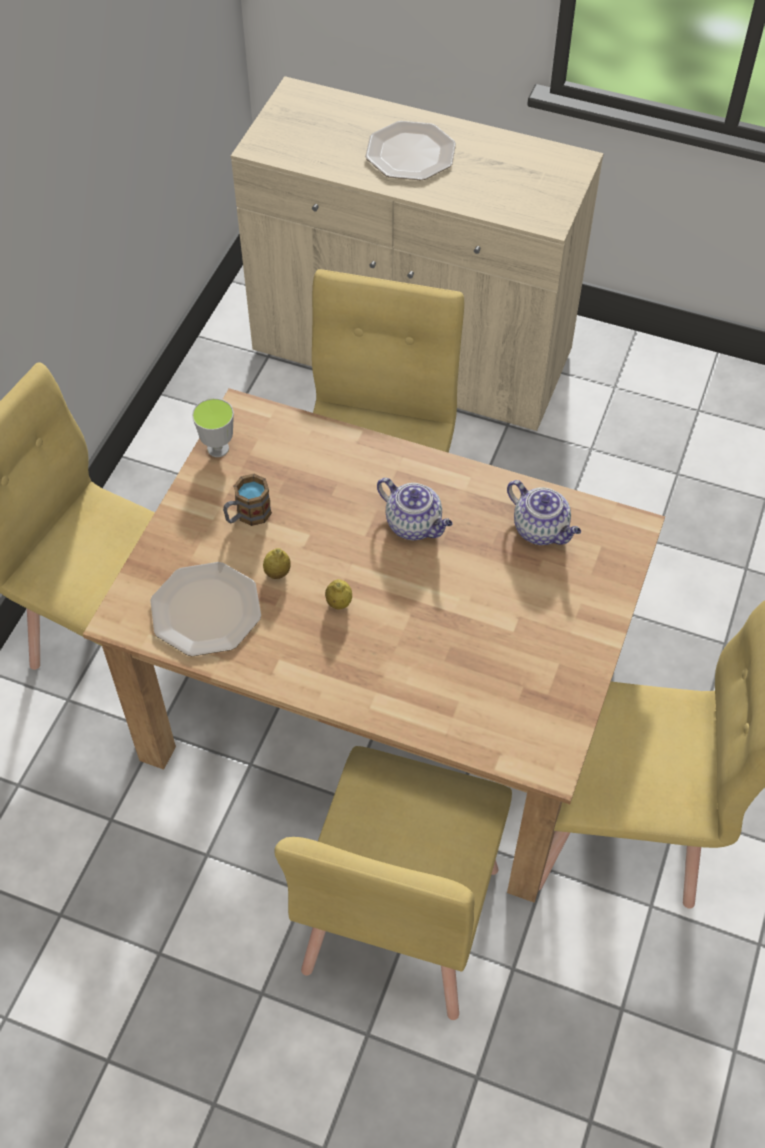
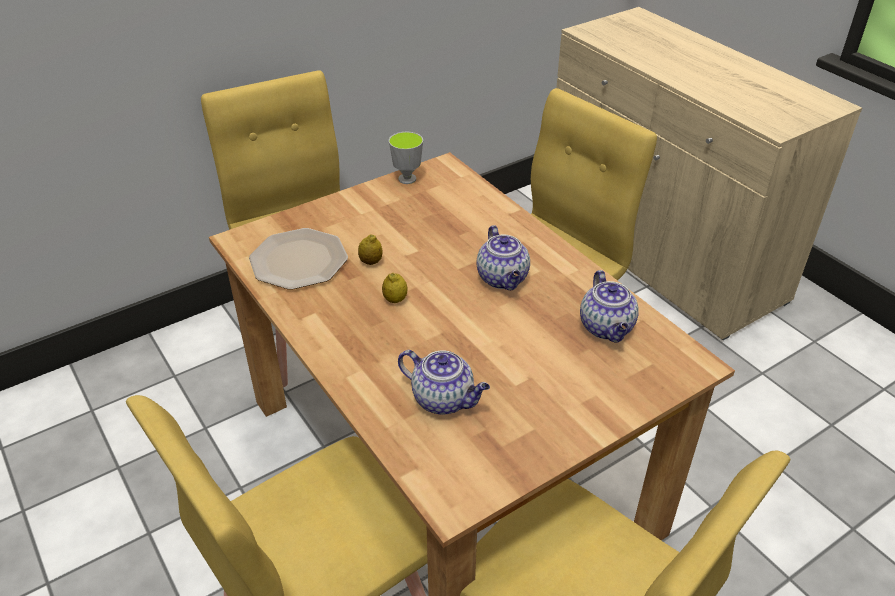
camera: 35 degrees right, 15 degrees down
mug [223,474,272,526] -> none
plate [365,121,456,180] -> none
none -> teapot [398,350,490,415]

